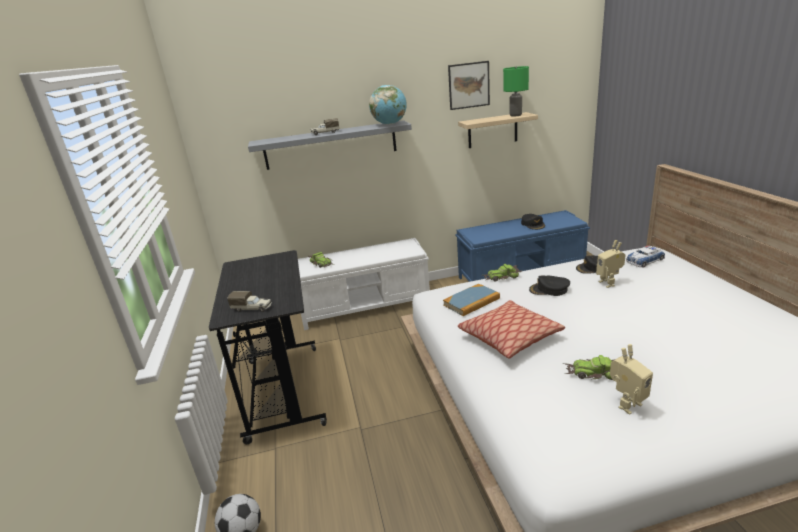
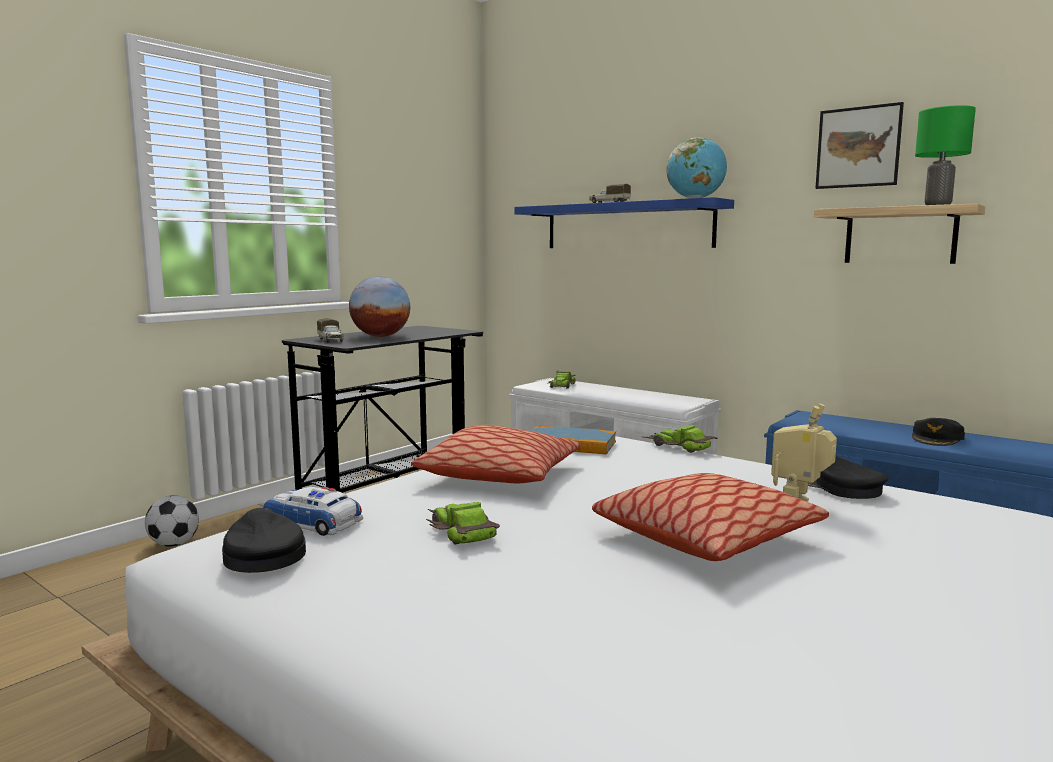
camera: 50 degrees right, 15 degrees down
grey shelf [248,120,412,170] -> blue shelf [515,197,734,248]
black cap [529,276,570,296] -> black cap moved to [222,508,306,573]
toy robot [610,344,653,414] -> none
toy car [626,245,665,267] -> toy car moved to [262,487,363,536]
none -> globe [349,276,410,337]
none -> pillow [592,473,829,561]

